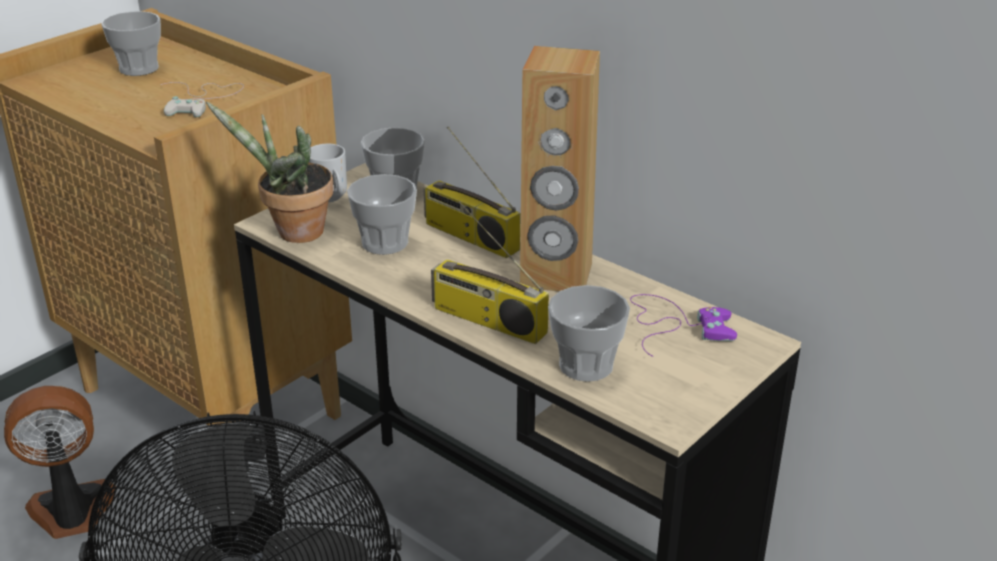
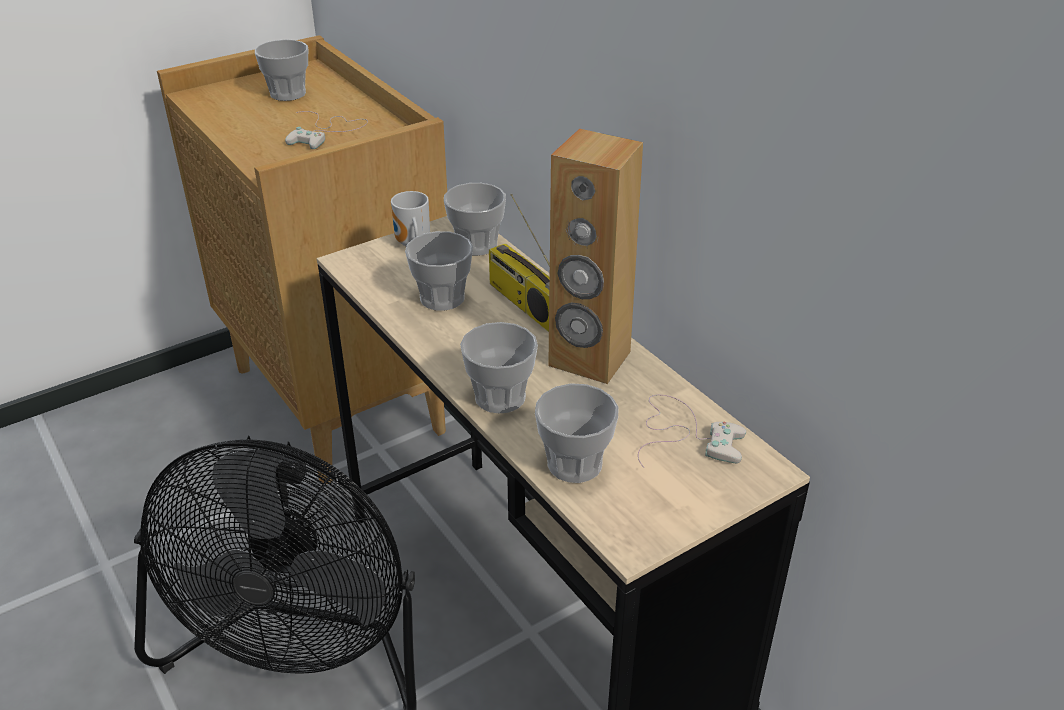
camera: 15 degrees right, 5 degrees up
fan [4,386,116,539] -> none
potted plant [206,101,334,243] -> none
radio [431,201,549,344] -> cup [460,322,538,413]
purple game controller [630,294,737,357] -> white game controller [638,395,746,468]

